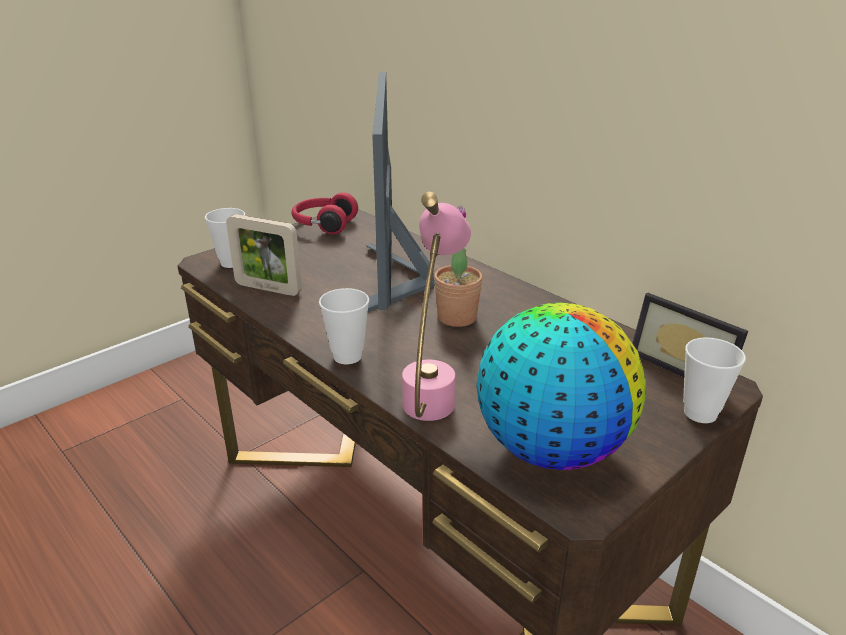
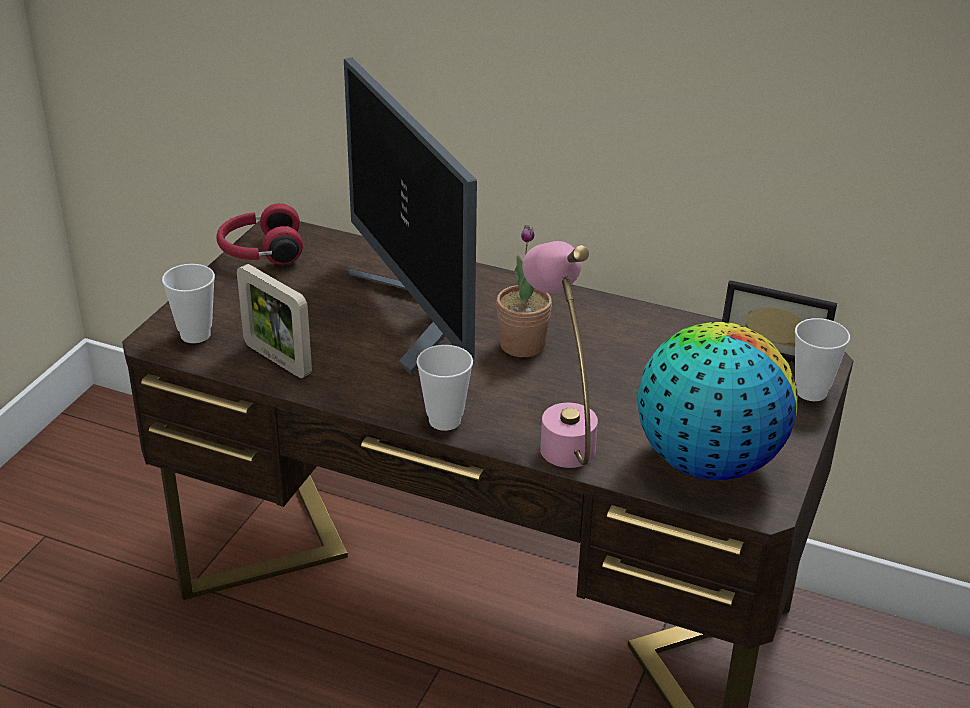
camera: 25 degrees left, 5 degrees up
picture frame [226,214,302,296] -> picture frame turned 45 degrees clockwise [237,264,312,378]

